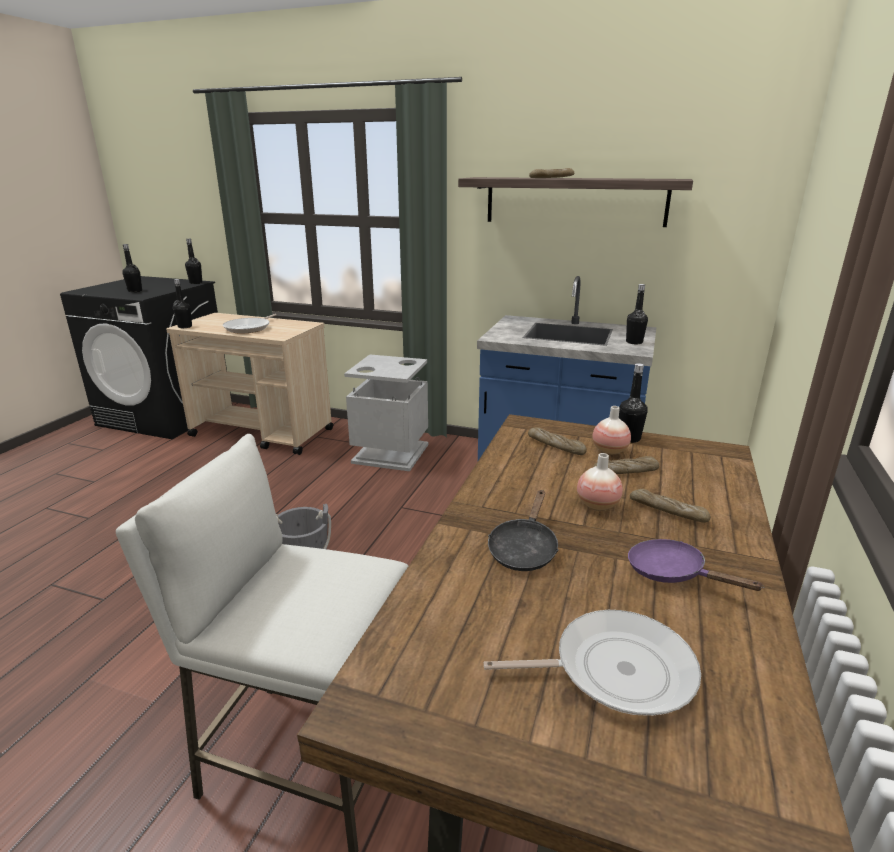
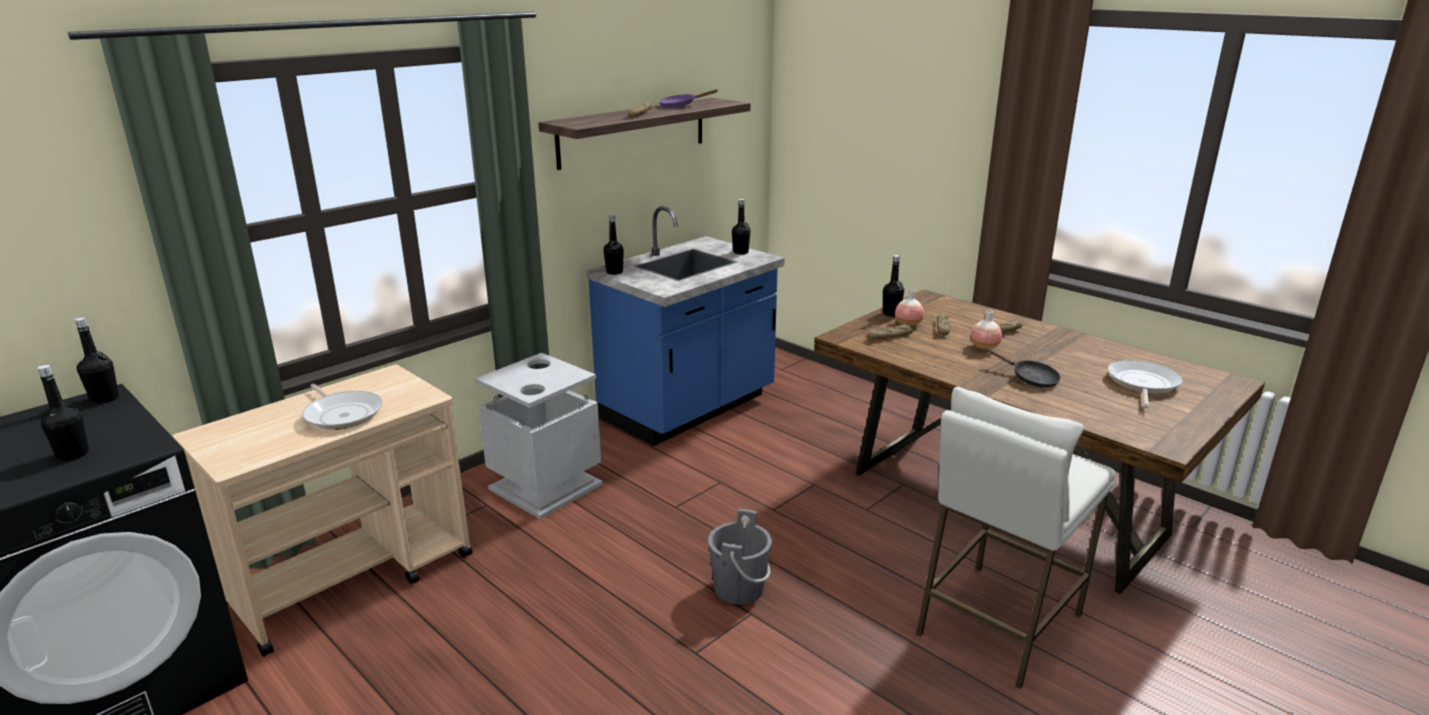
camera: 65 degrees left, 0 degrees up
black bottle [173,279,192,328] -> black bottle moved to [603,215,624,275]
purple frying pan [628,539,764,591] -> purple frying pan moved to [659,89,718,108]

